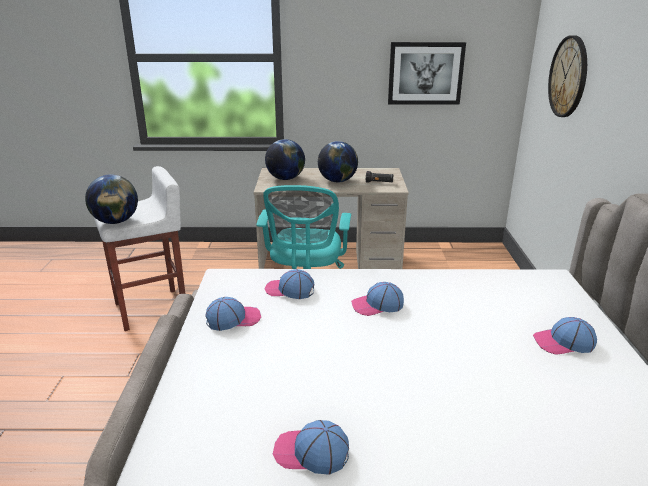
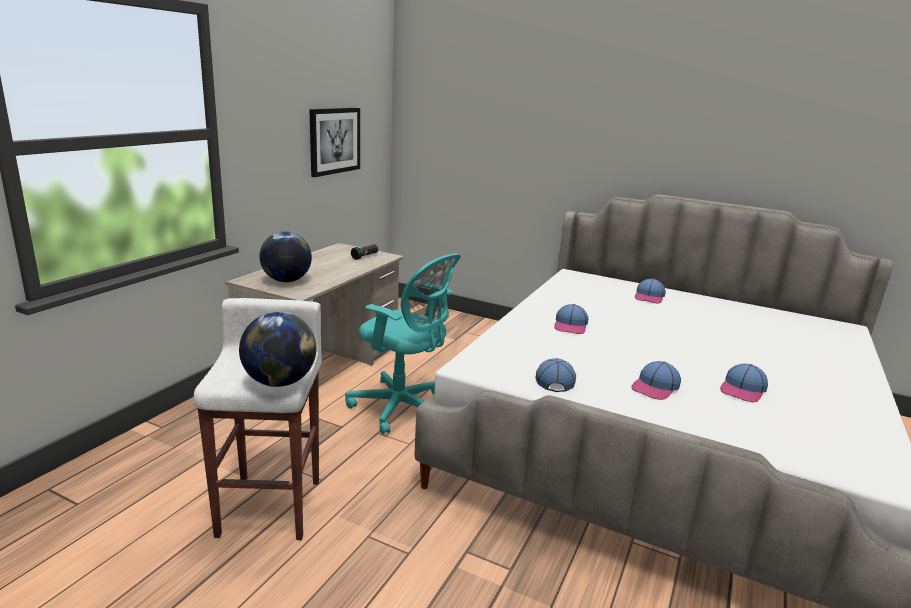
camera: 65 degrees left, 5 degrees down
cap [265,269,314,299] -> cap moved to [631,361,681,400]
globe [318,141,358,182] -> none
wall clock [548,35,587,117] -> none

